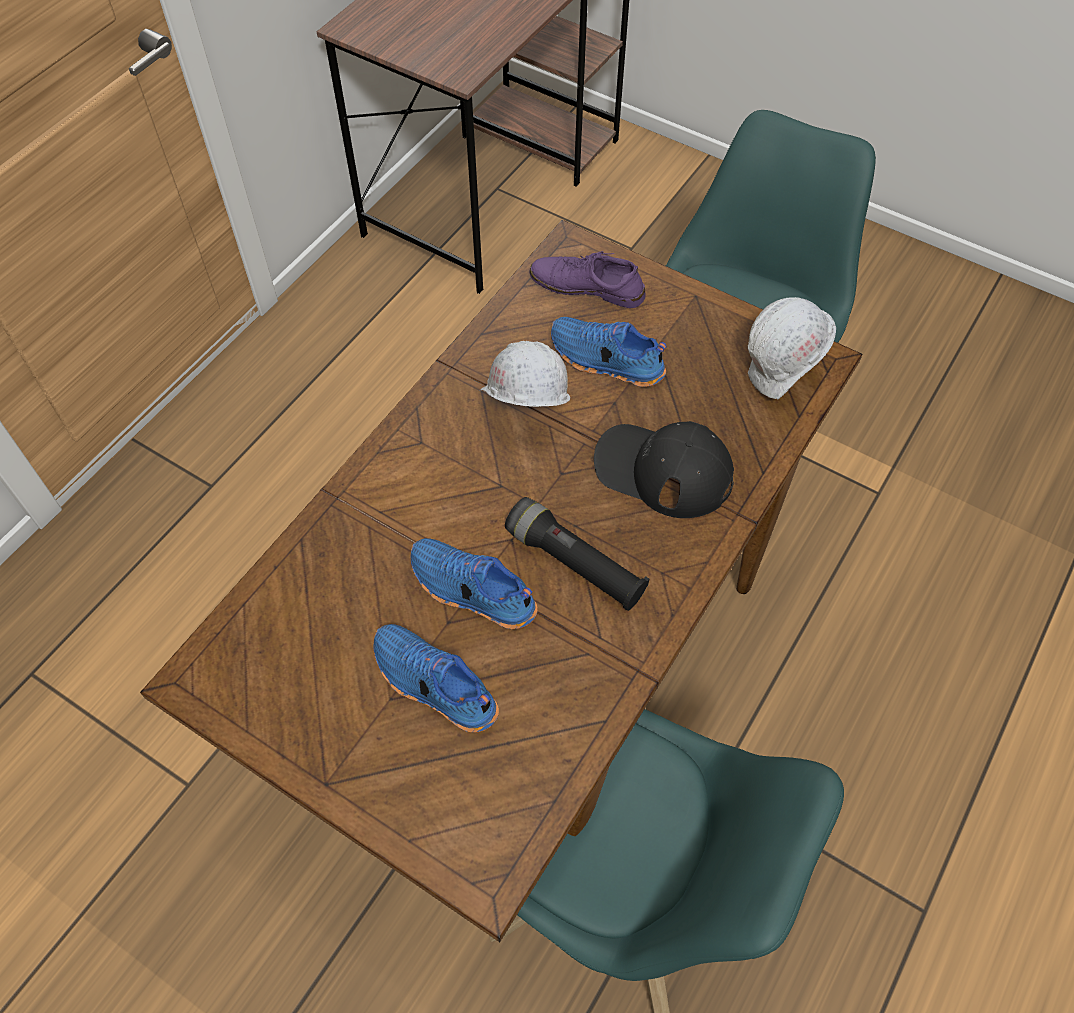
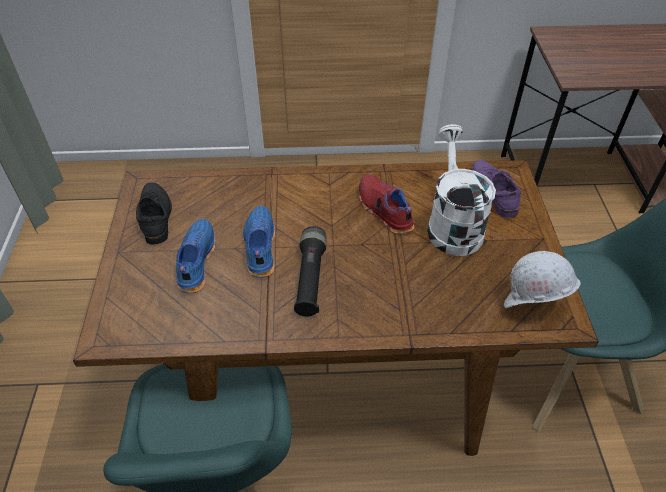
camera: 55 degrees right, 10 degrees down
white hard hat [479,341,570,407] -> red shoe [359,174,414,234]
blue shoe [551,317,667,387] -> white watering can [427,124,496,256]
black cap [594,421,734,518] -> none
none -> black shoe [136,182,172,244]

